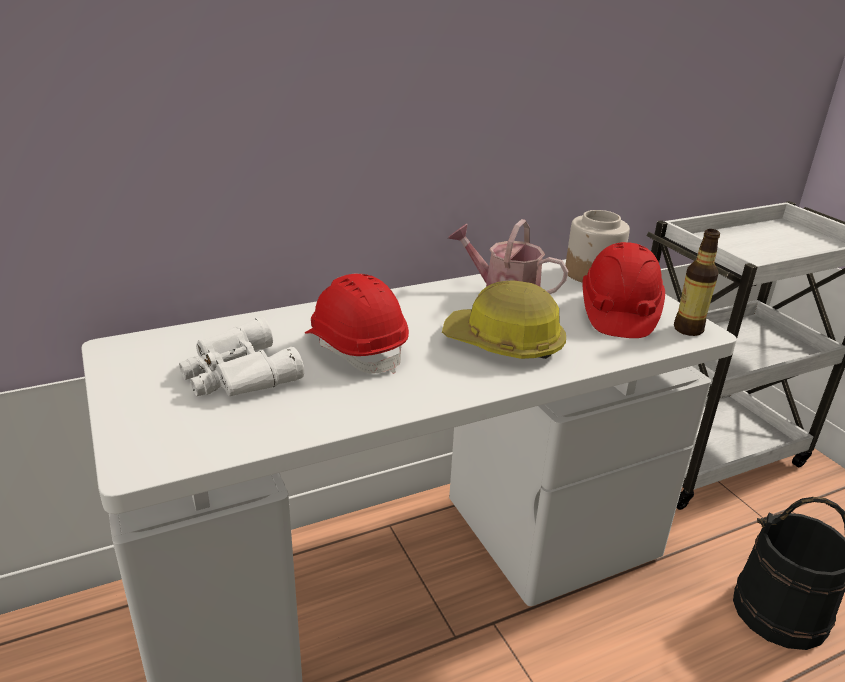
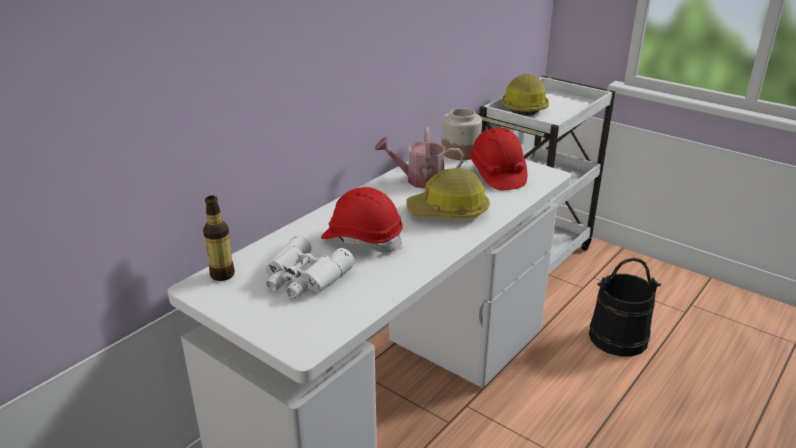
camera: 25 degrees left, 0 degrees up
bottle [674,229,720,336] -> bottle moved to [203,196,235,281]
none -> hard hat [501,74,549,116]

